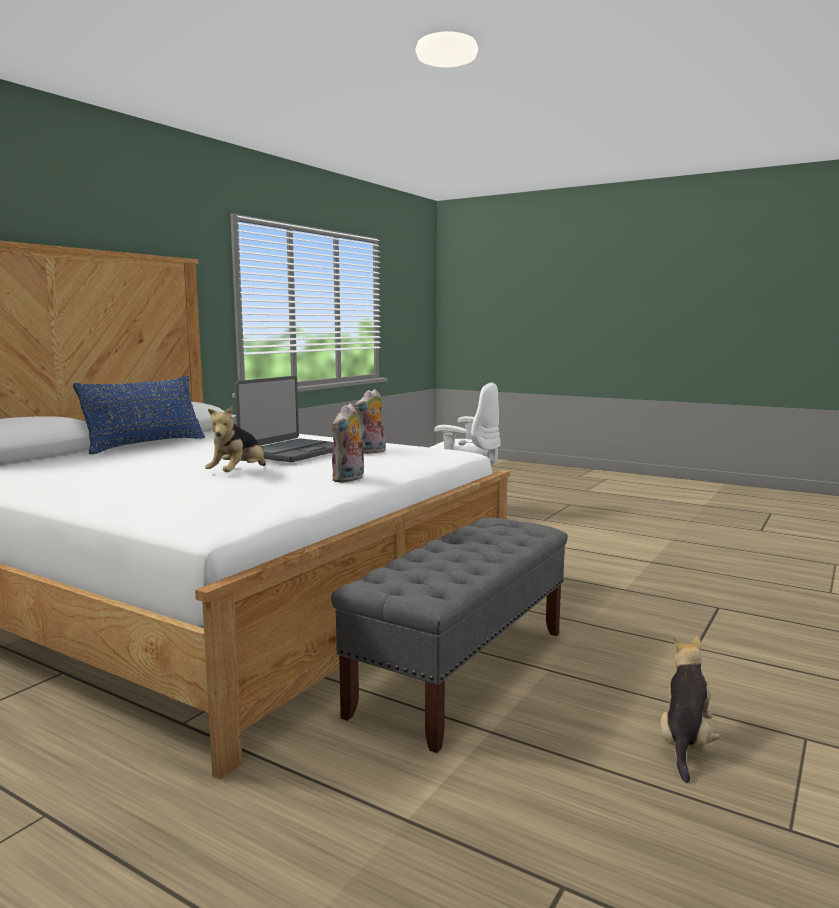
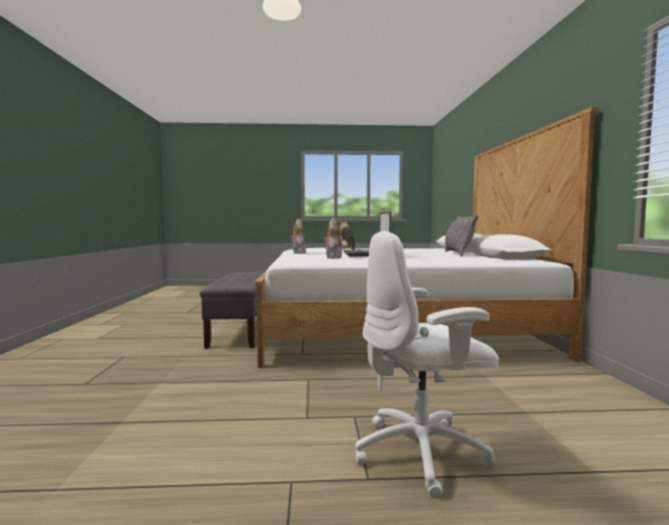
camera: 145 degrees right, 5 degrees down
blue pillow [73,376,205,455] -> grey pillow [445,214,478,256]
plush toy [660,637,721,783] -> none

